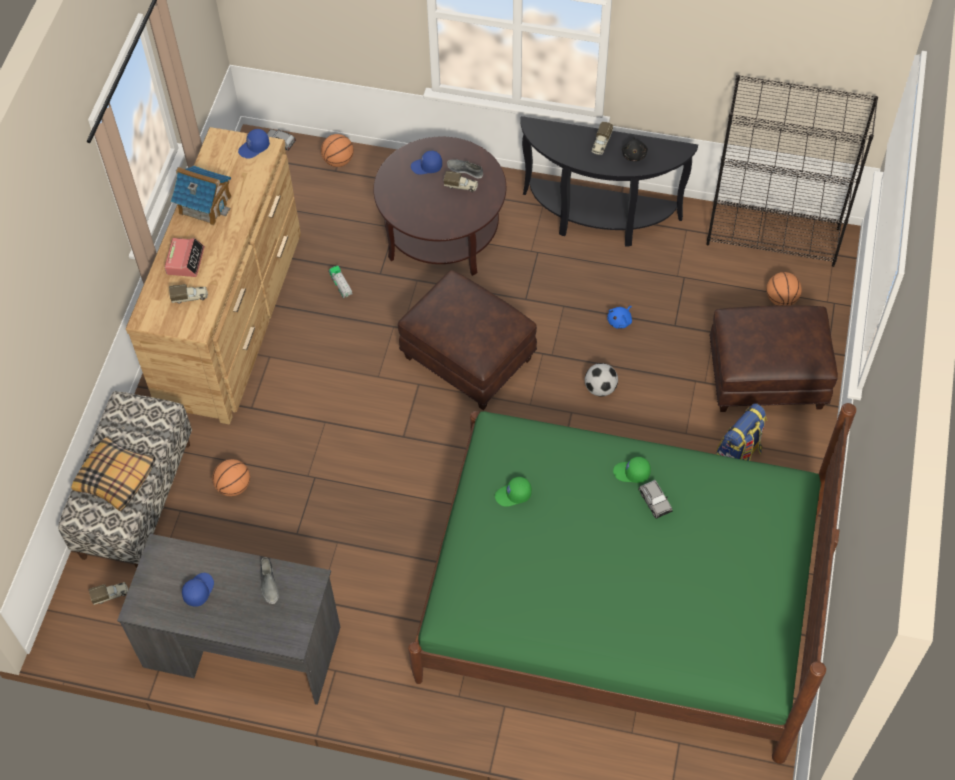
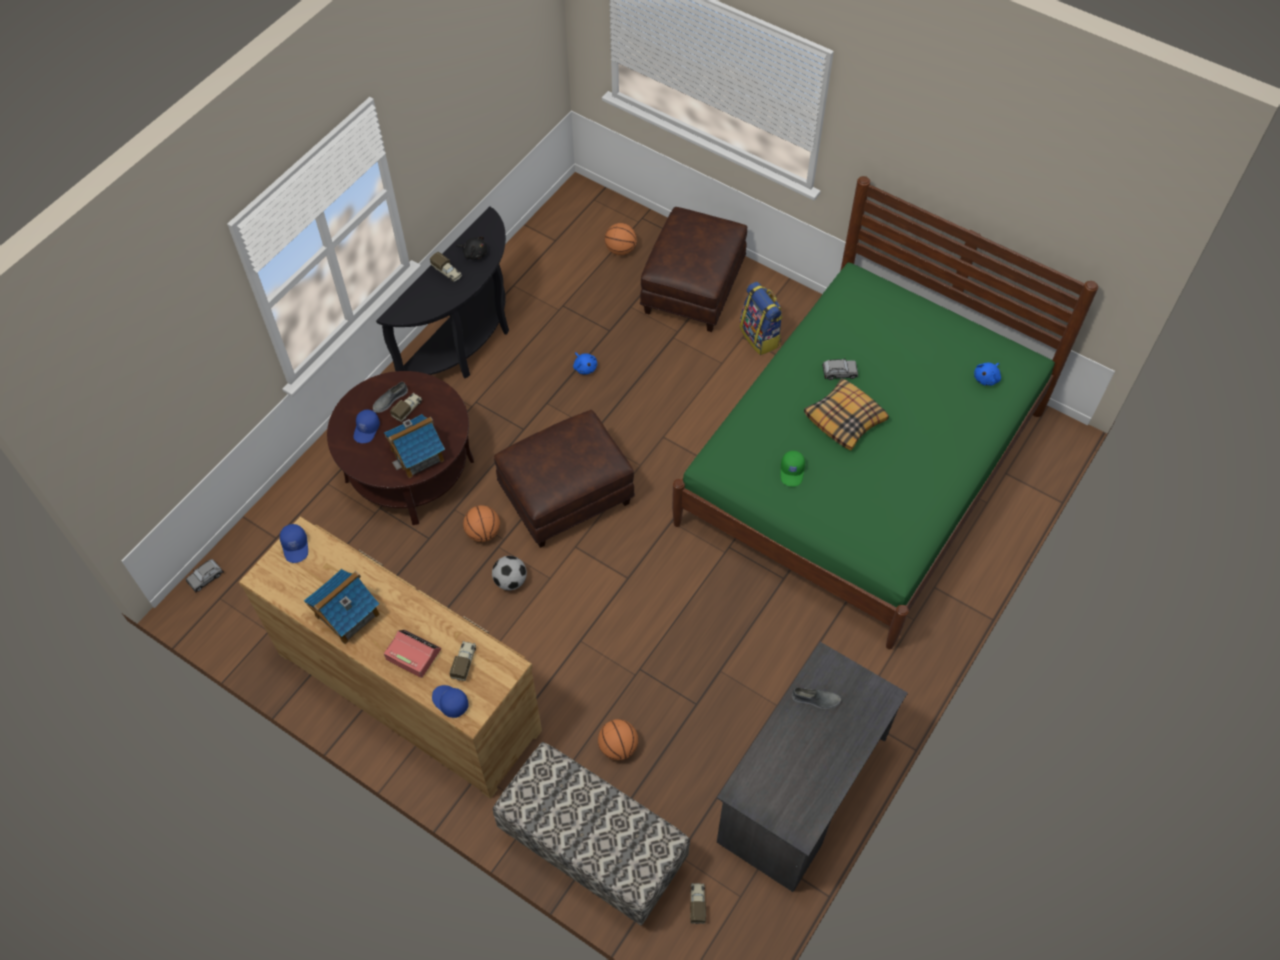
camera: 70 degrees left, 0 degrees up
pillow [71,436,155,511] -> pillow moved to [804,378,889,450]
blue cap [182,573,214,607] -> blue cap moved to [432,685,468,718]
basketball [321,134,354,167] -> basketball moved to [463,505,500,542]
toy truck [328,266,352,298] -> none
football [585,363,618,397] -> football moved to [492,556,527,590]
green cap [613,457,651,483] -> none
black bookcase [706,75,878,267] -> none
none -> toy house [384,414,445,478]
none -> blue plush toy [974,363,1001,386]

